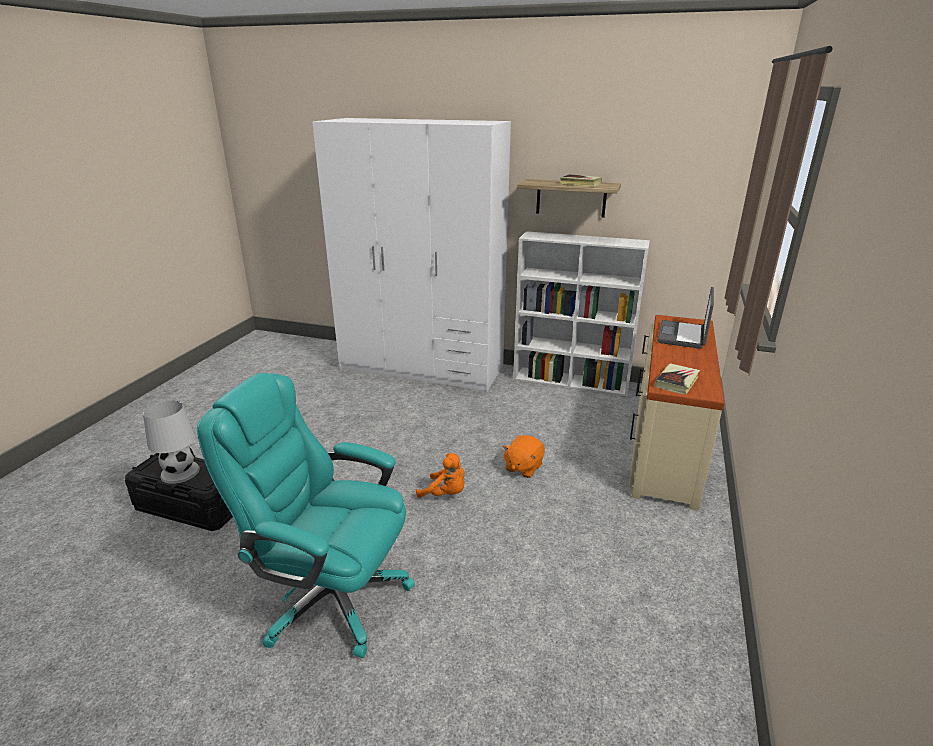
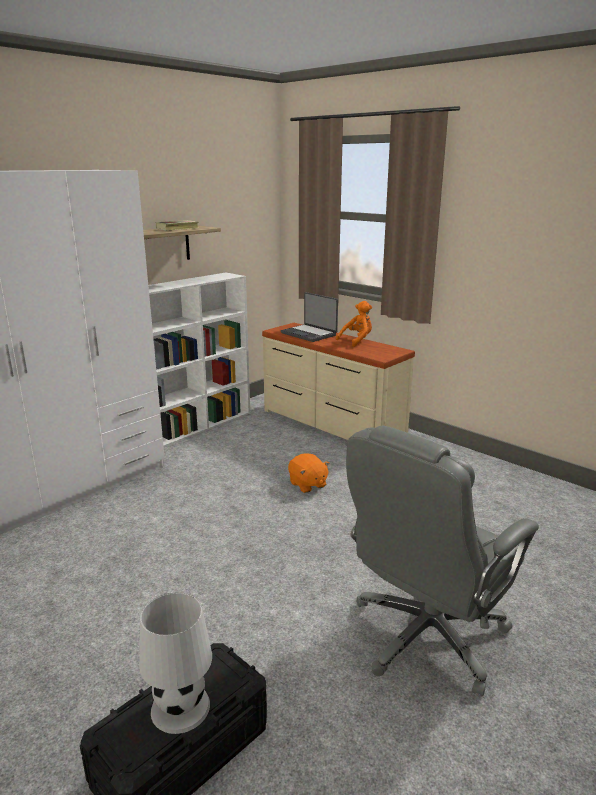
camera: 65 degrees left, 5 degrees down
turquoise office chair [197,373,415,658] -> grey office chair [346,426,539,696]
orange plush toy [416,453,465,498] -> orange plush toy moved to [336,301,372,347]
book [655,363,700,395] -> none

